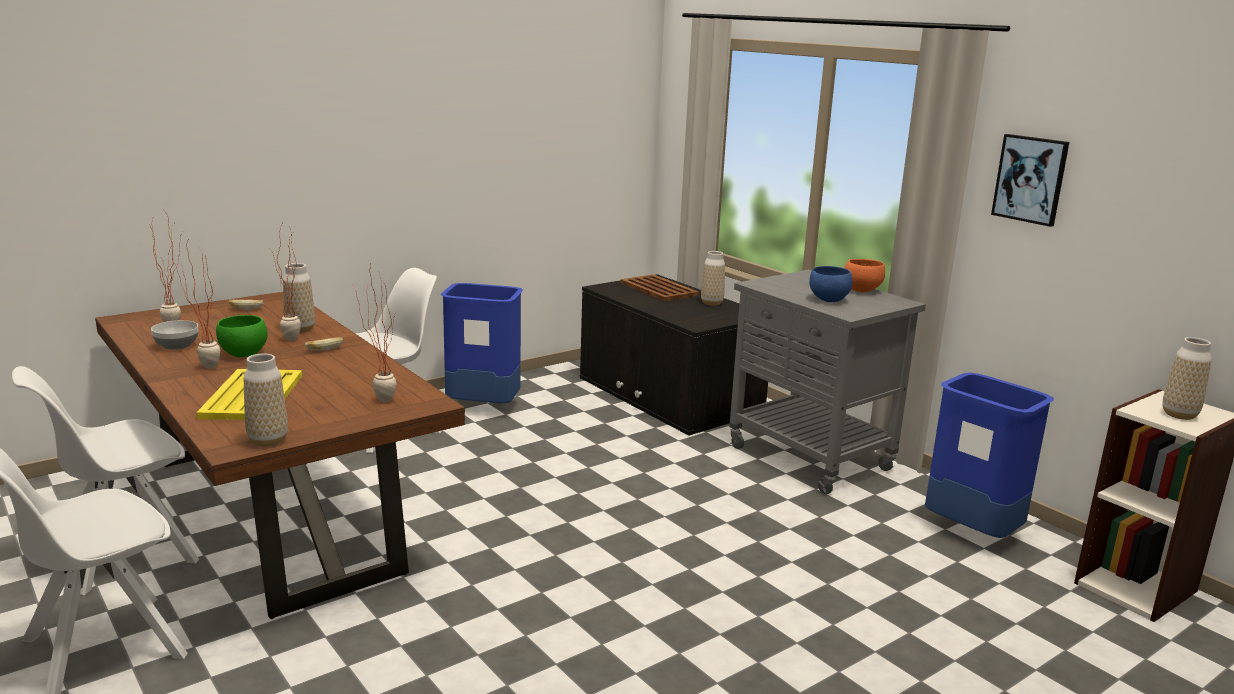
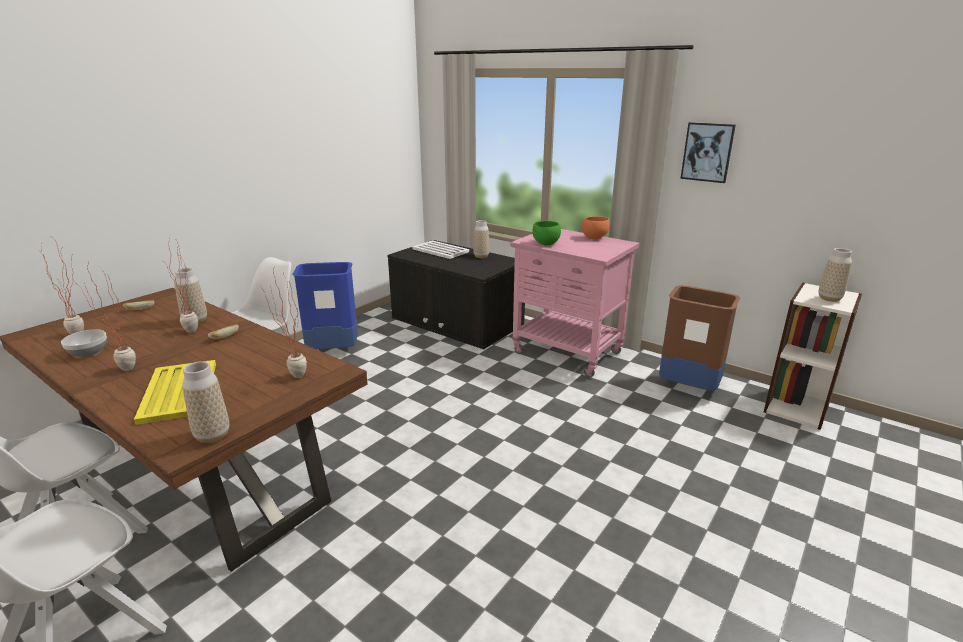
camera: 15 degrees left, 5 degrees up
green bowl [216,315,268,357] -> green bowl moved to [532,221,561,246]
brown tray [621,274,699,301] -> white tray [412,240,469,259]
grey cart [729,270,926,494] -> pink cart [511,229,640,377]
blue bowl [809,266,852,302] -> none
blue trash can [925,373,1054,538] -> brown trash can [659,285,740,391]

